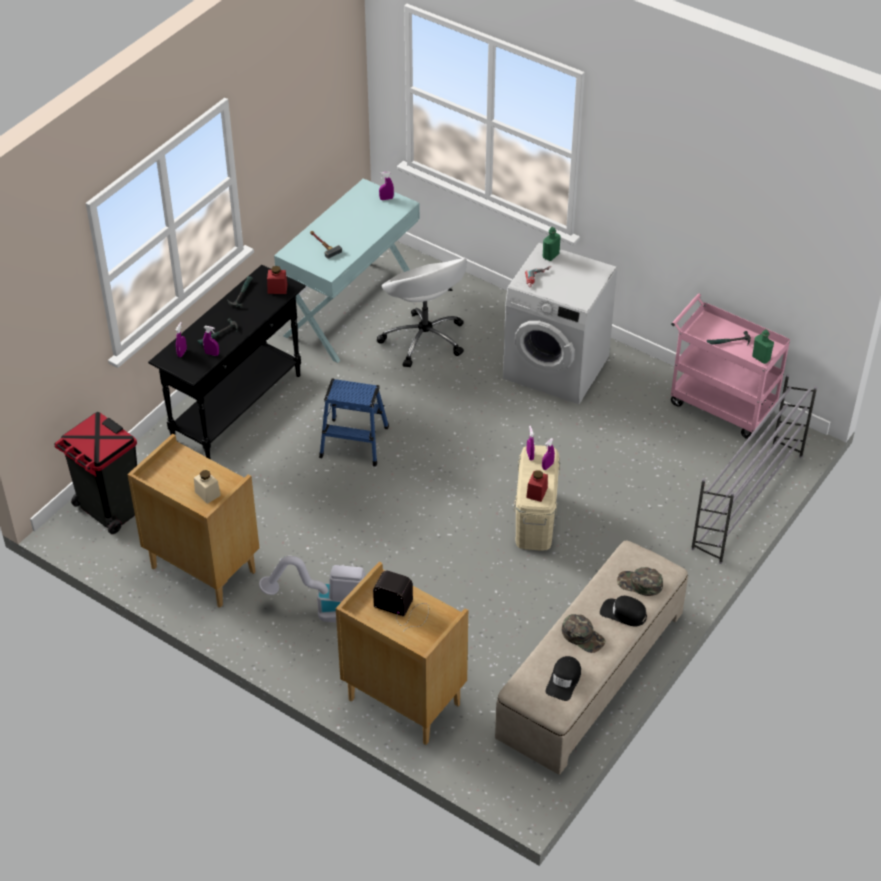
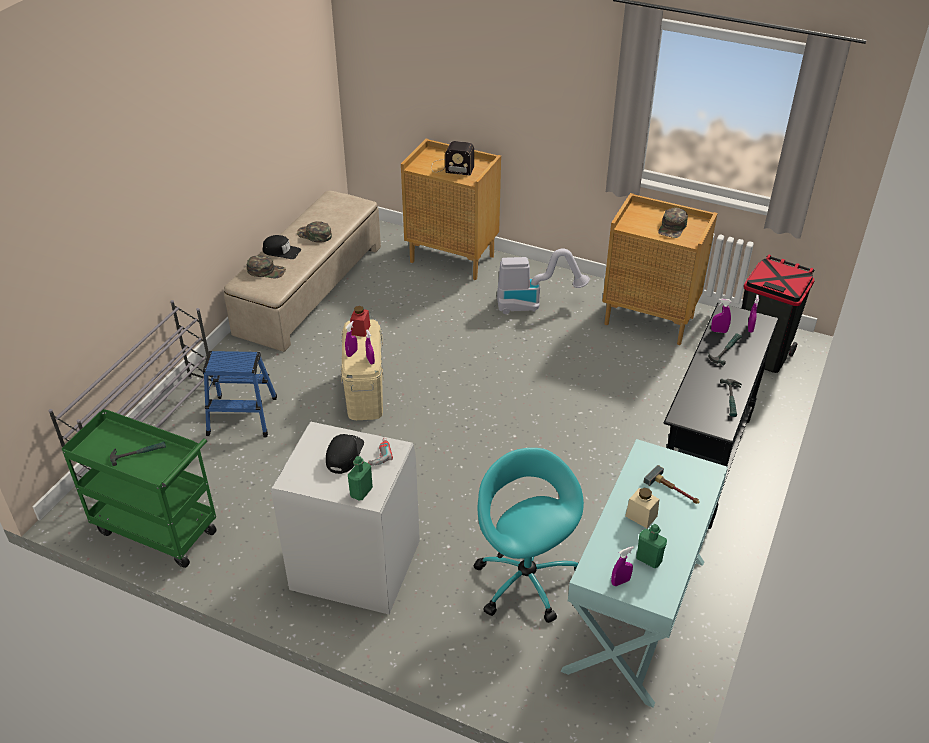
camera: 170 degrees right, 5 degrees down
beige jar [194,470,221,504] -> beige jar moved to [625,488,659,528]
red jar [267,266,288,294] -> none
blue step ladder [319,378,389,467] -> blue step ladder moved to [202,351,277,438]
white office chair [377,258,467,367] -> turquoise office chair [474,448,584,623]
black cap [545,656,581,701] -> black cap moved to [326,434,364,474]
pink cart [671,293,790,439] -> green cart [62,409,217,568]
green bottle [752,329,774,364] -> green bottle moved to [636,524,667,568]
none -> green cap [658,208,688,238]

